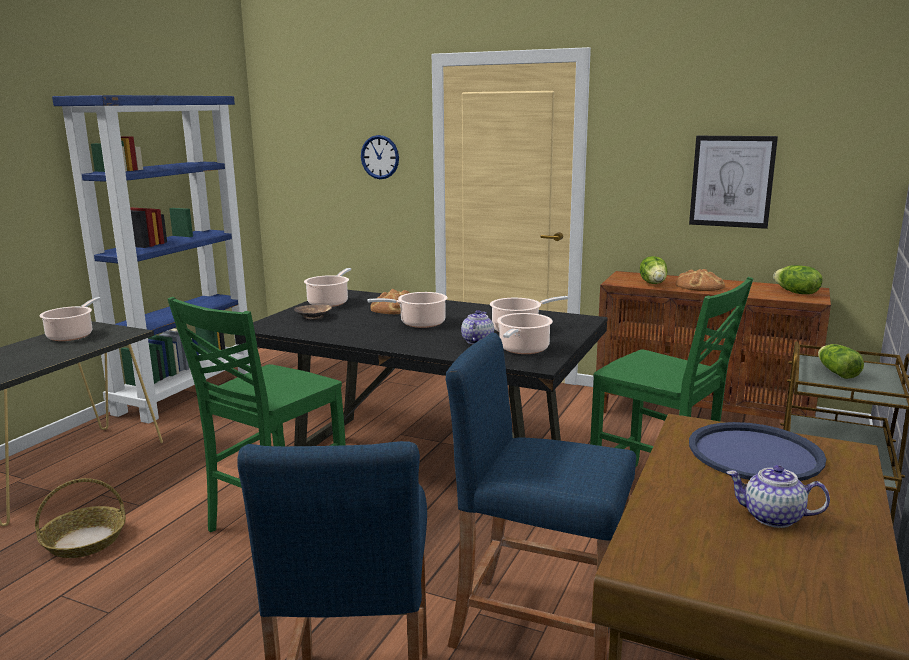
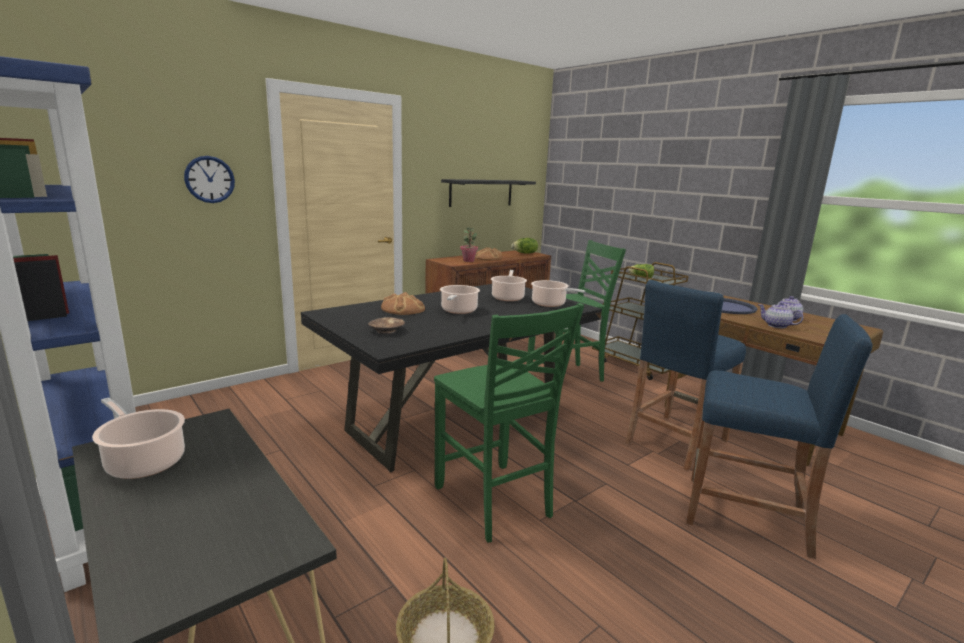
camera: 65 degrees left, 0 degrees up
cooking pot [304,268,351,307] -> none
teapot [461,310,494,344] -> teapot moved to [758,302,803,328]
lettuce [640,256,668,284] -> potted plant [460,227,478,262]
picture [689,136,778,229] -> black shelf [441,179,536,207]

